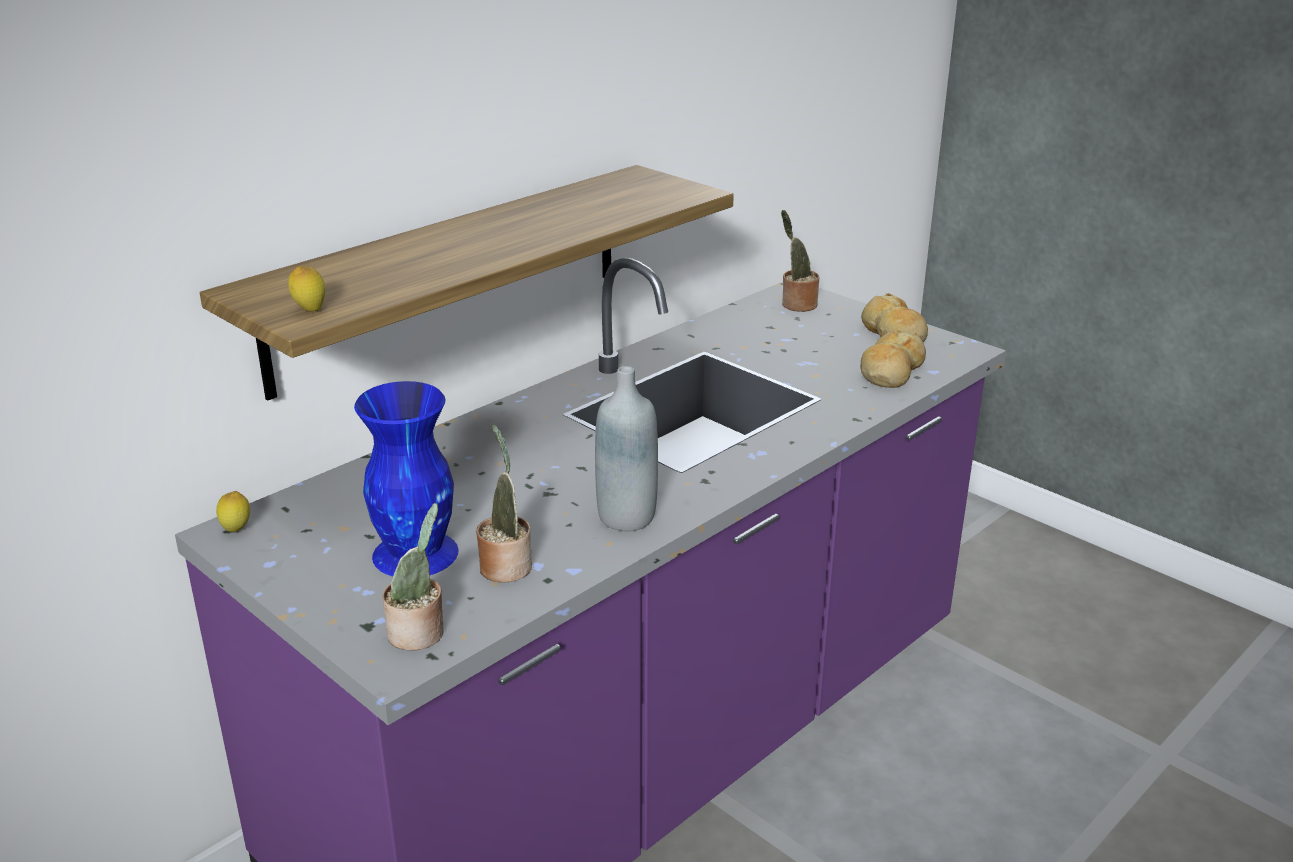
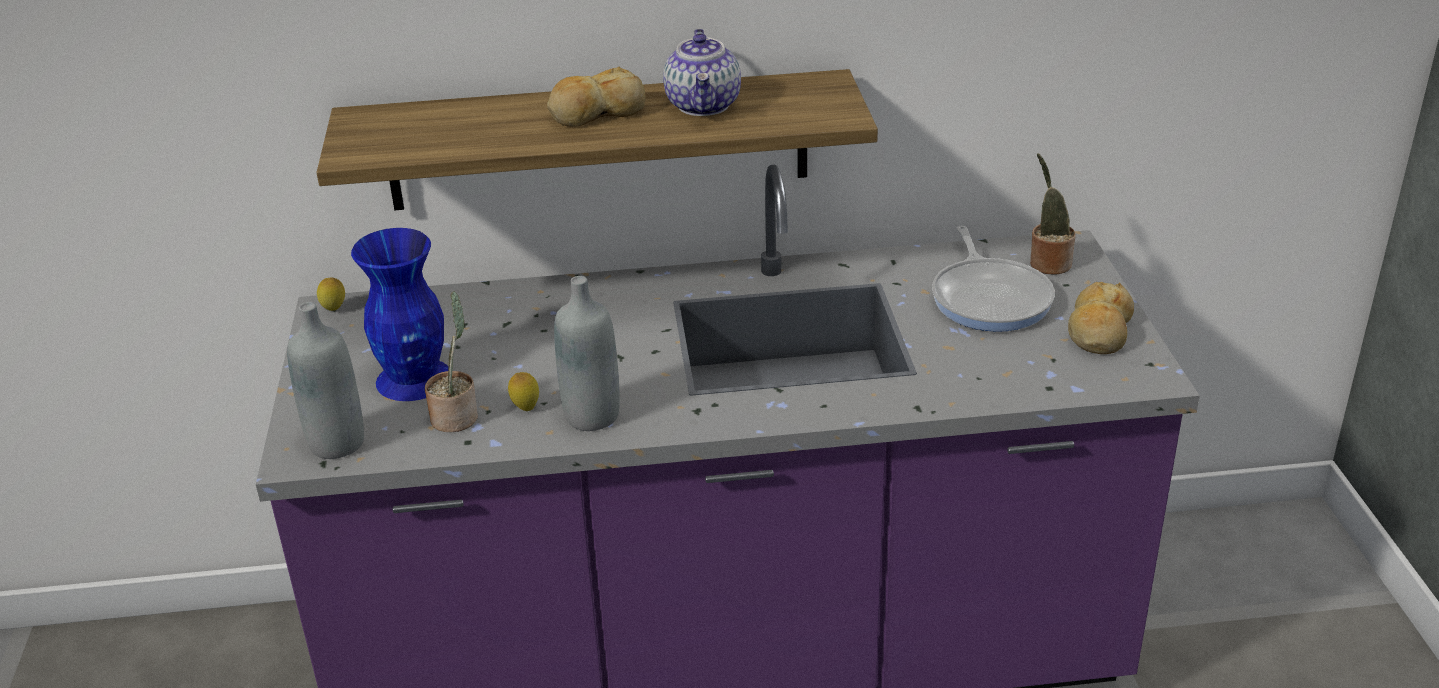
camera: 40 degrees right, 5 degrees up
lemon [288,266,326,312] -> lemon moved to [508,372,539,411]
potted plant [382,503,444,650] -> grey bottle [287,302,364,459]
bread [860,329,926,388] -> bread moved to [547,67,646,127]
none -> teapot [663,29,741,116]
none -> frying pan [932,226,1055,332]

